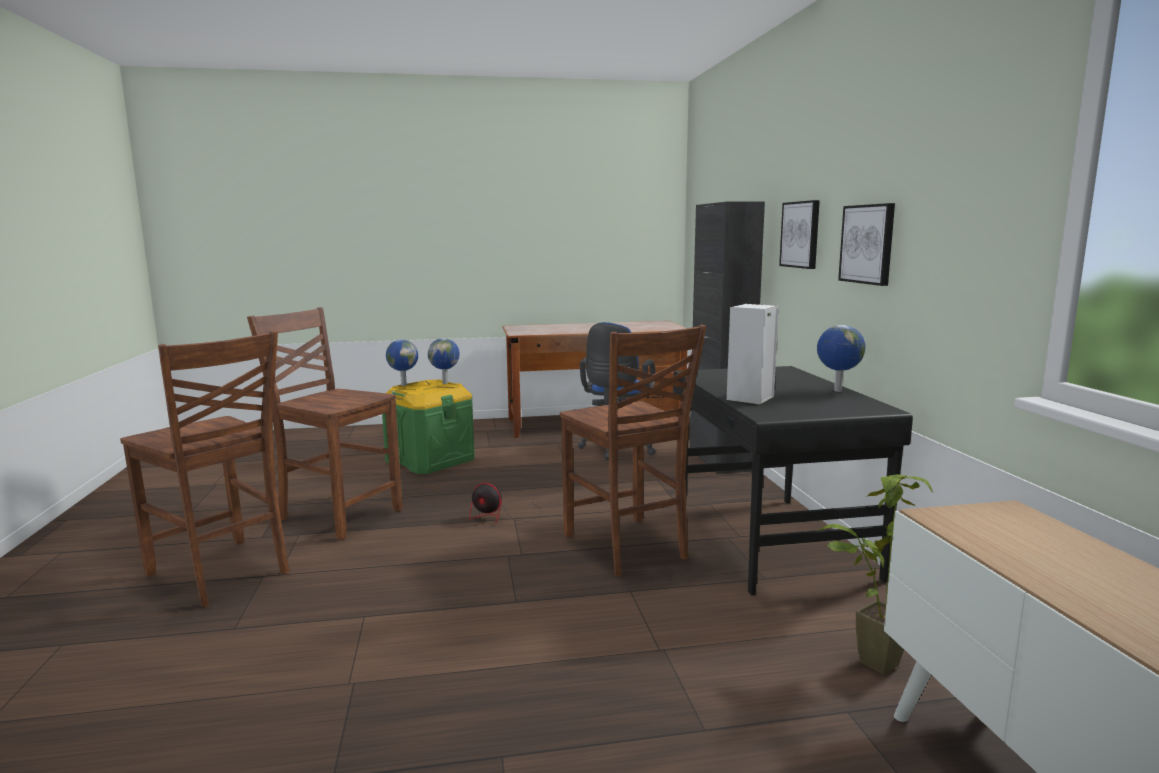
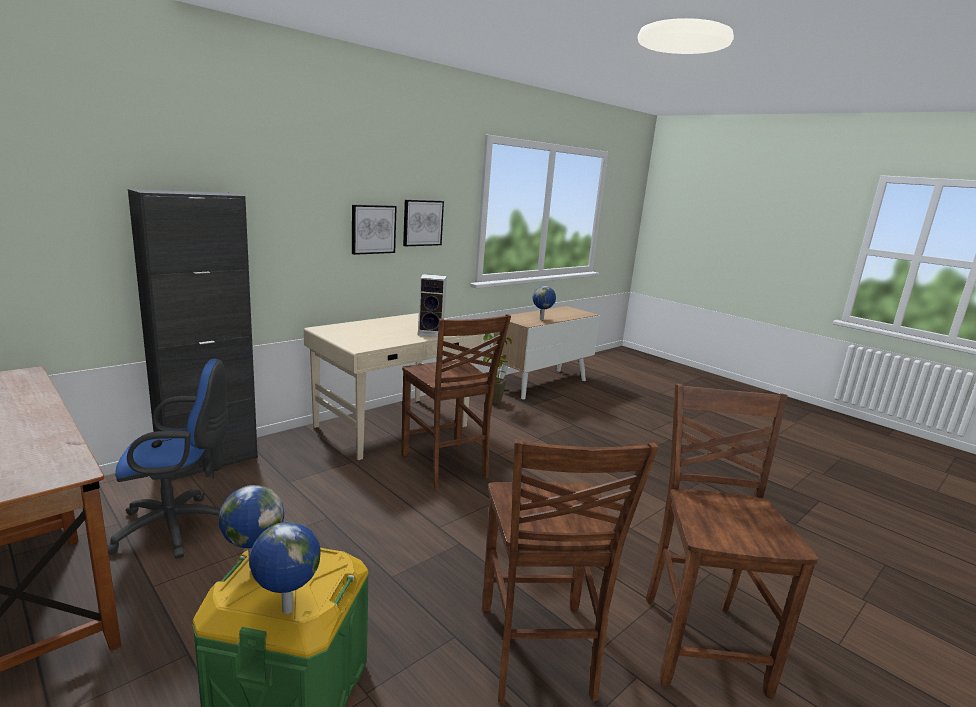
camera: 125 degrees left, 5 degrees up
fan [469,483,542,524] -> none
brown chair [560,325,706,576] -> brown chair turned 120 degrees clockwise [401,314,511,489]
black desk [673,366,913,596] -> beige desk [304,313,483,460]
picture [779,200,820,269] -> picture moved to [403,200,444,246]
globe [817,325,865,392] -> globe moved to [533,286,556,320]

